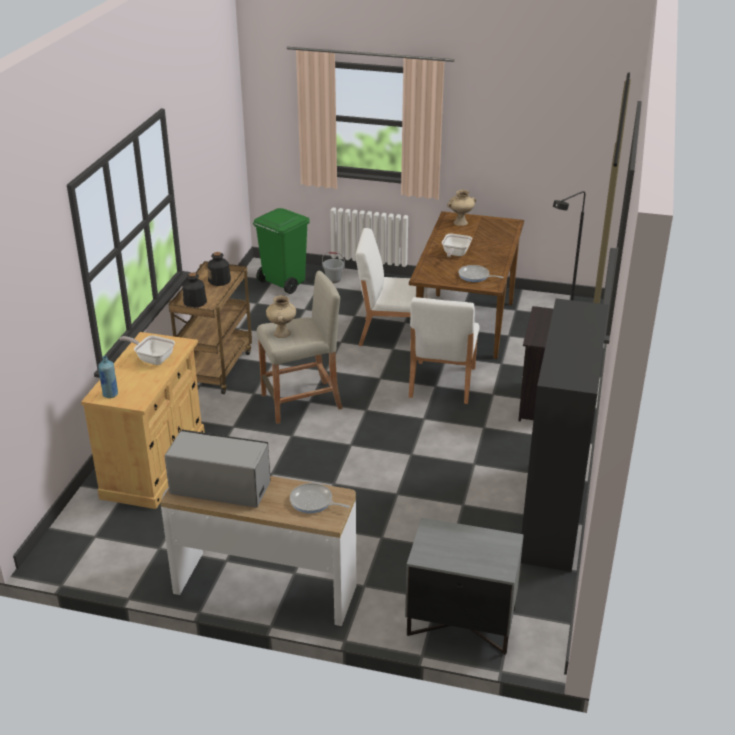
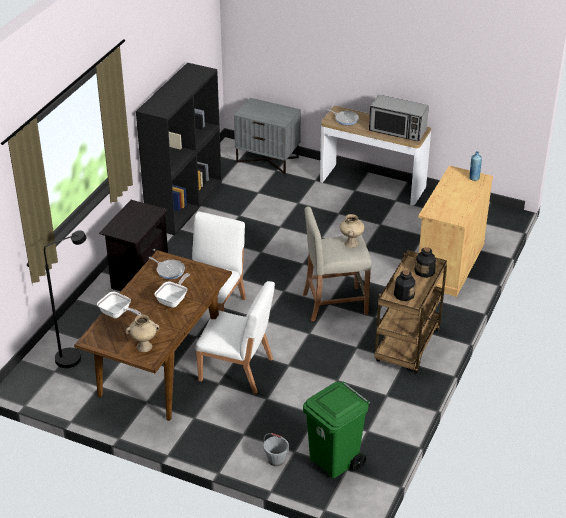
camera: 170 degrees left, 5 degrees up
frying pan [119,335,175,365] -> frying pan moved to [97,292,141,318]

